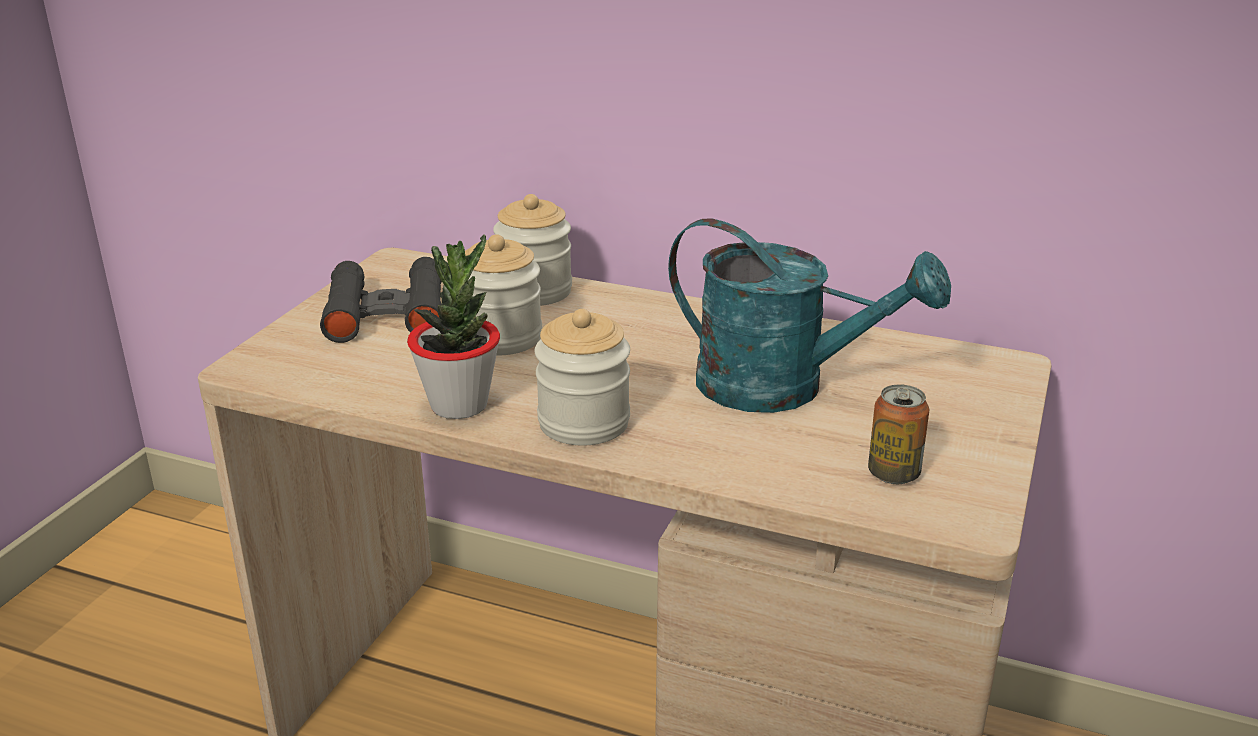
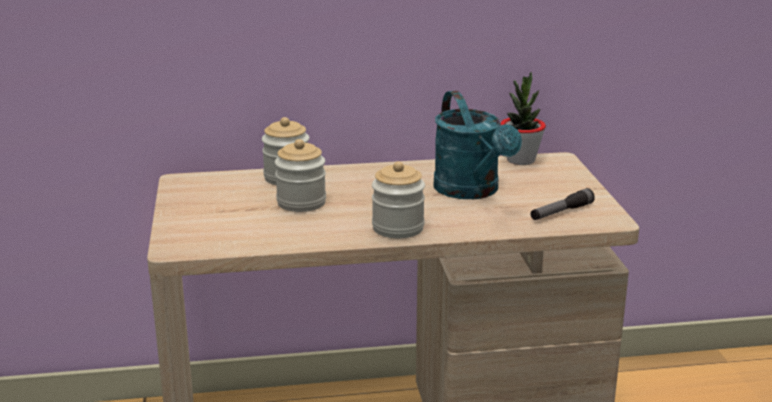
camera: 30 degrees left, 5 degrees down
black binoculars [320,257,442,343] -> none
potted plant [407,234,500,419] -> potted plant moved to [500,72,546,165]
turquoise watering can [668,219,951,413] -> turquoise watering can turned 75 degrees clockwise [434,91,522,199]
can [868,385,929,484] -> flashlight [531,188,595,220]

